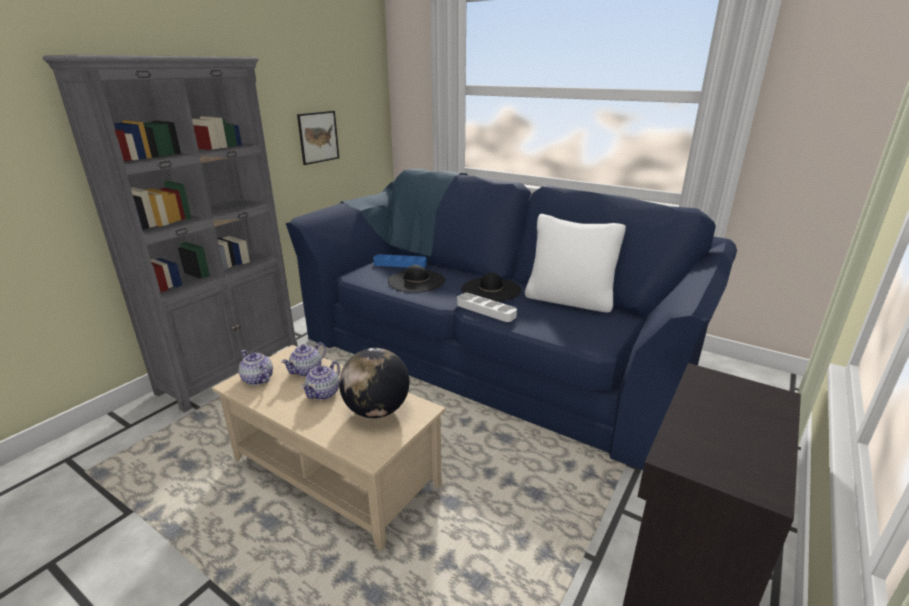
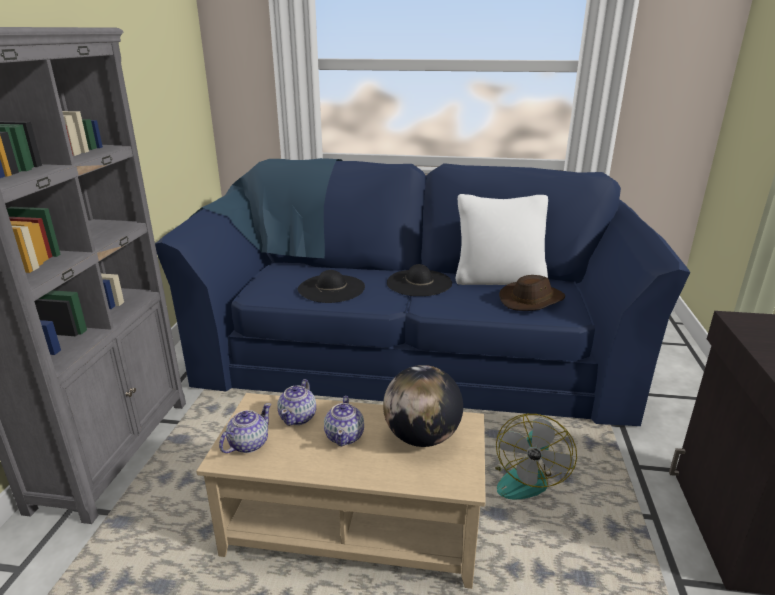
camera: 25 degrees left, 0 degrees up
teapot [239,350,273,385] -> teapot turned 105 degrees clockwise [219,403,271,453]
picture [297,111,339,165] -> none
blue tray [374,254,427,268] -> none
white tray [457,293,517,322] -> none
none -> fan [495,414,577,500]
none -> brown hat [499,275,565,311]

